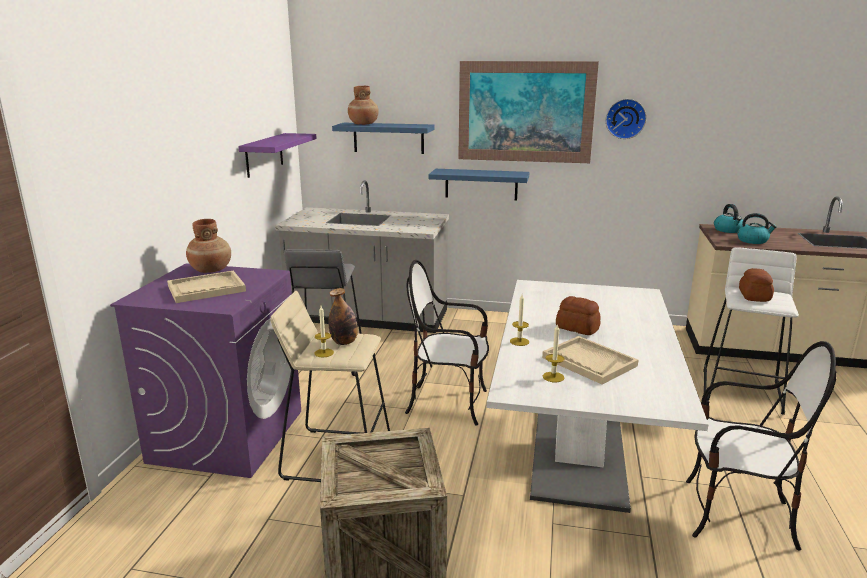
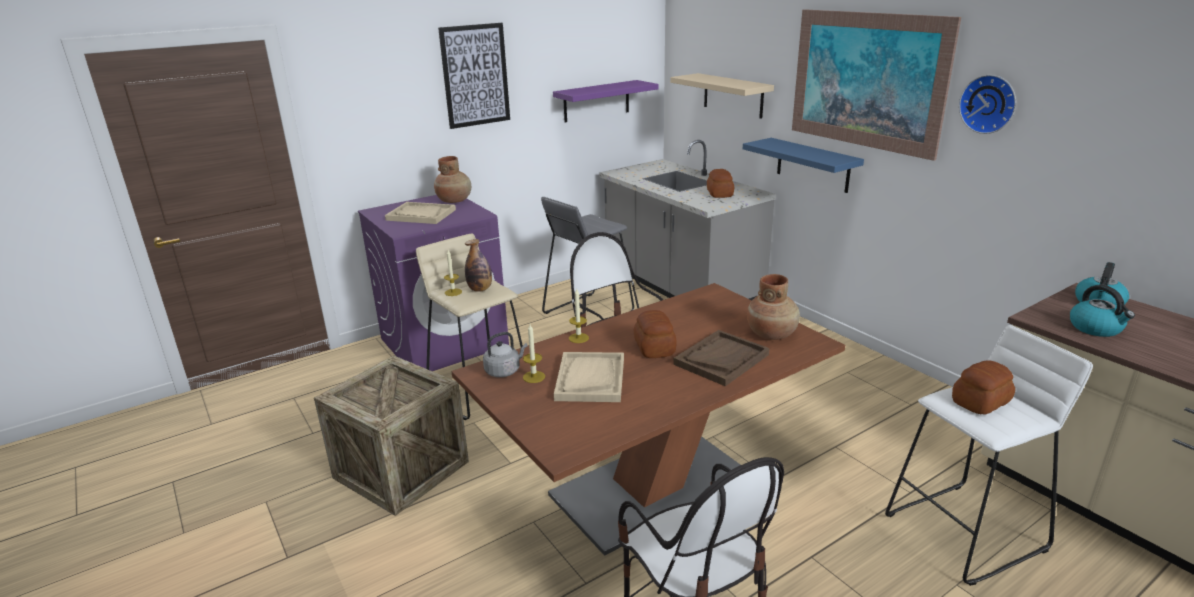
camera: 45 degrees right, 5 degrees up
blue shelf [332,123,434,154] -> beige shelf [670,73,774,119]
brown vase [348,86,379,125] -> brown vase moved to [747,274,800,340]
white dining table [487,280,709,513] -> brown dining table [451,283,845,556]
none -> picture [438,23,510,129]
none -> grey kettle [483,332,528,377]
none -> brown tray [673,330,769,386]
none -> bread [707,169,734,198]

